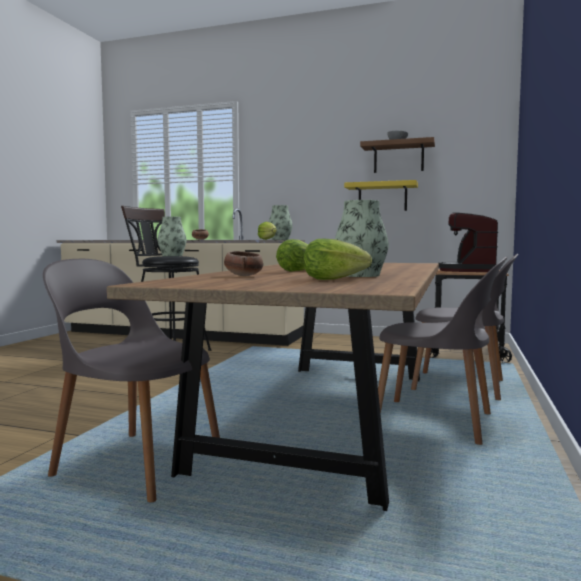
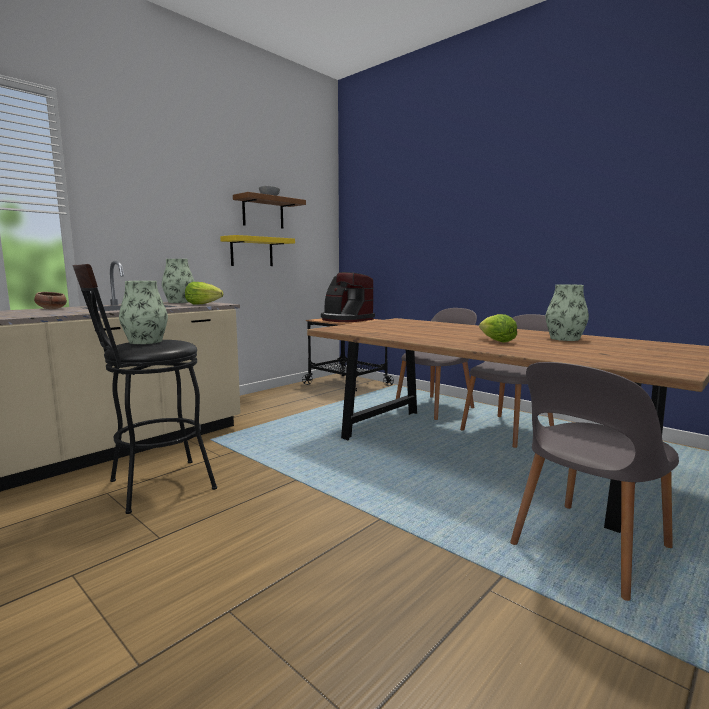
camera: 65 degrees left, 5 degrees up
bowl [224,251,263,276] -> none
lettuce [304,238,372,280] -> none

